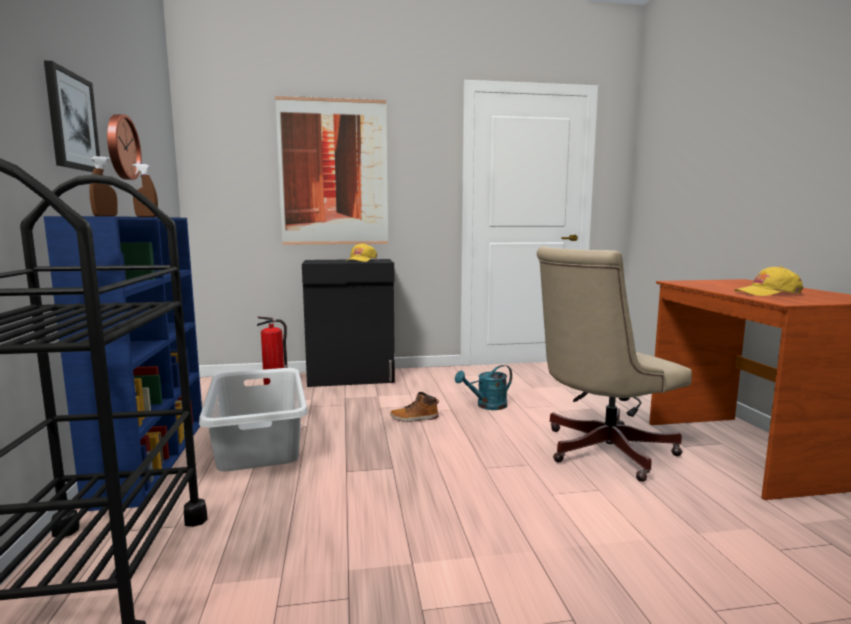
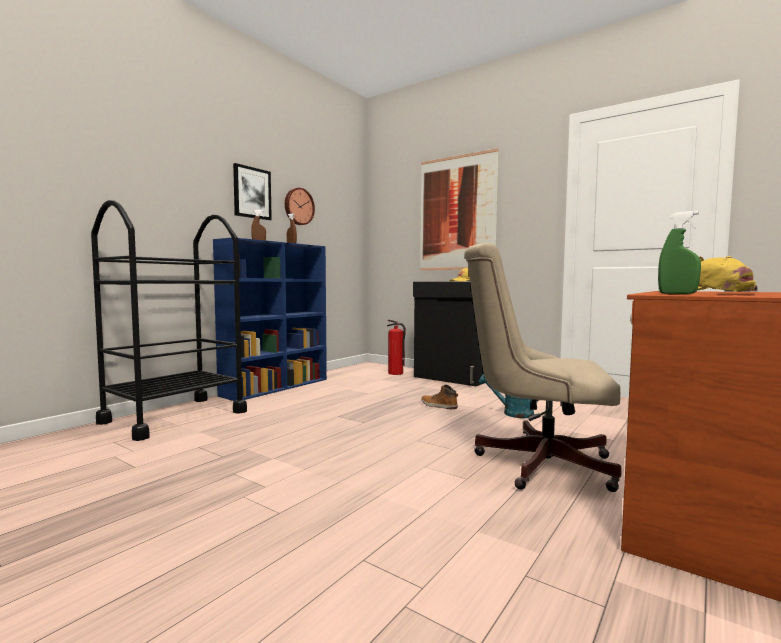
camera: 45 degrees right, 5 degrees down
grey laundry basket [199,368,308,472] -> none
none -> green spray bottle [658,211,701,294]

